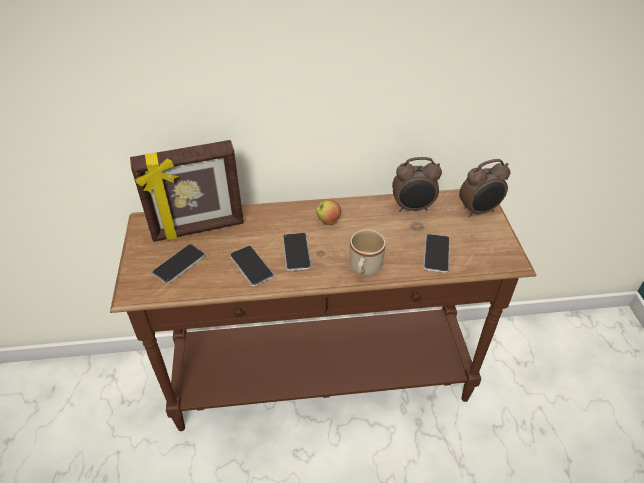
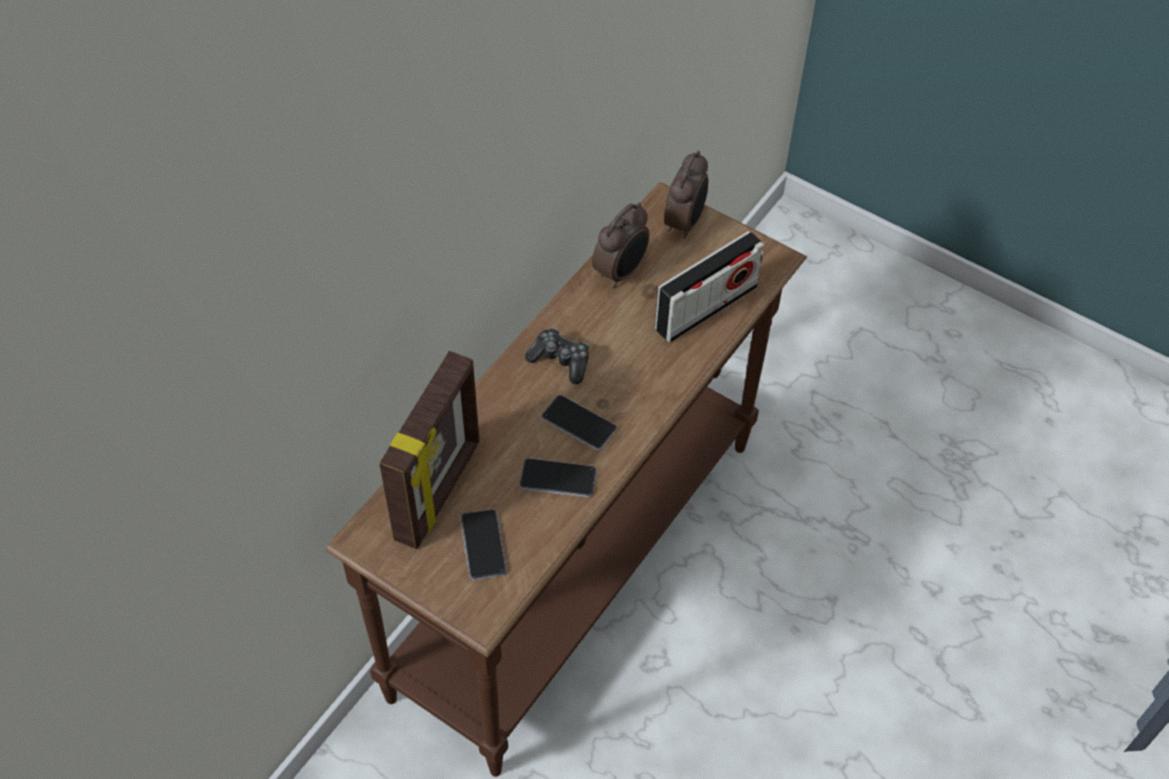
camera: 50 degrees left, 10 degrees up
apple [316,200,341,225] -> game controller [525,328,589,384]
beige mug [350,229,386,275] -> none
phone [423,234,450,273] -> radio [655,231,764,343]

